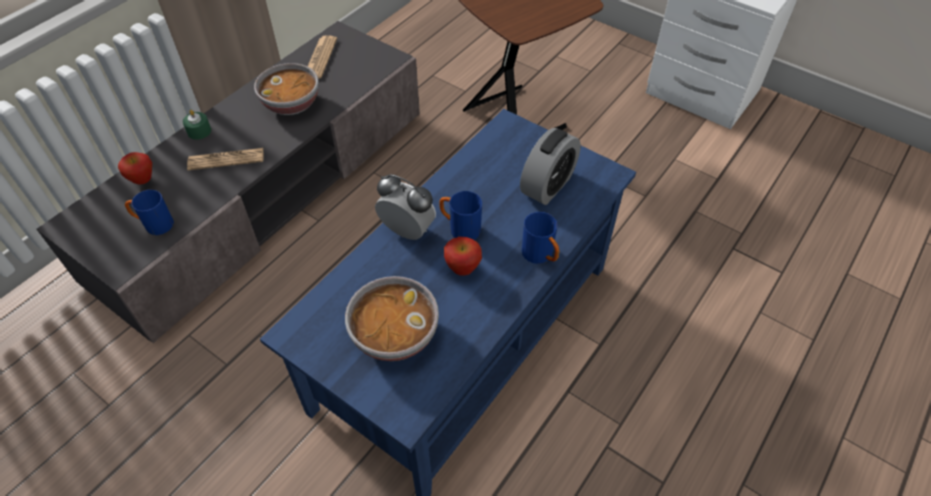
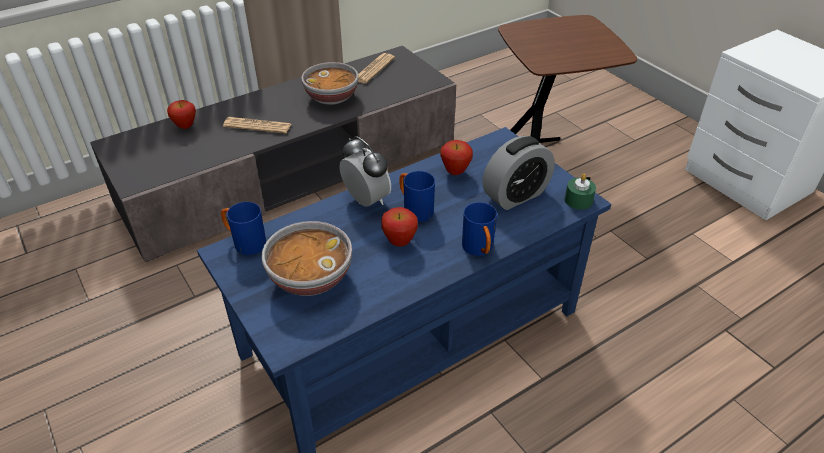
camera: 20 degrees right, 10 degrees down
blue mug [125,190,174,235] -> blue mug moved to [221,202,266,255]
green candle [183,110,211,140] -> green candle moved to [565,174,596,210]
none -> apple [440,140,473,175]

